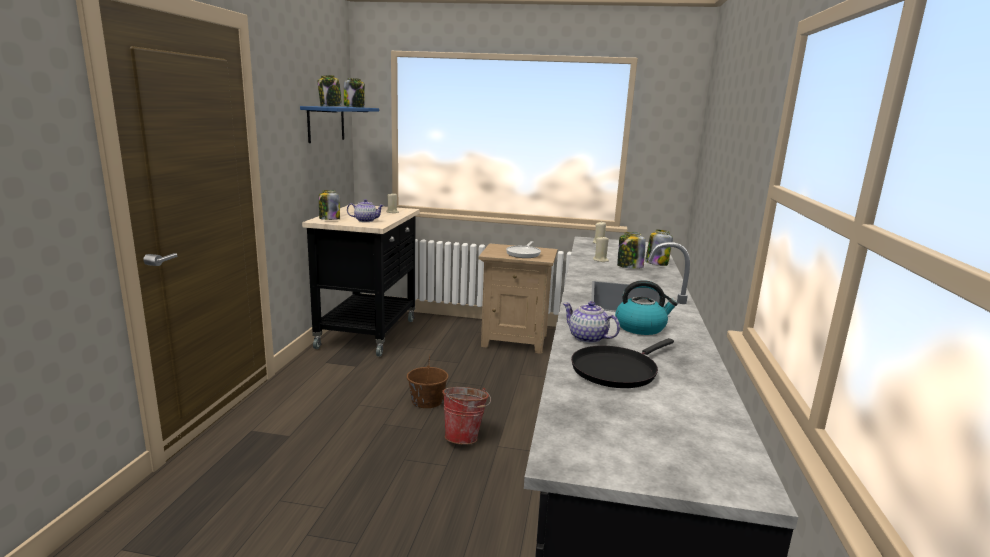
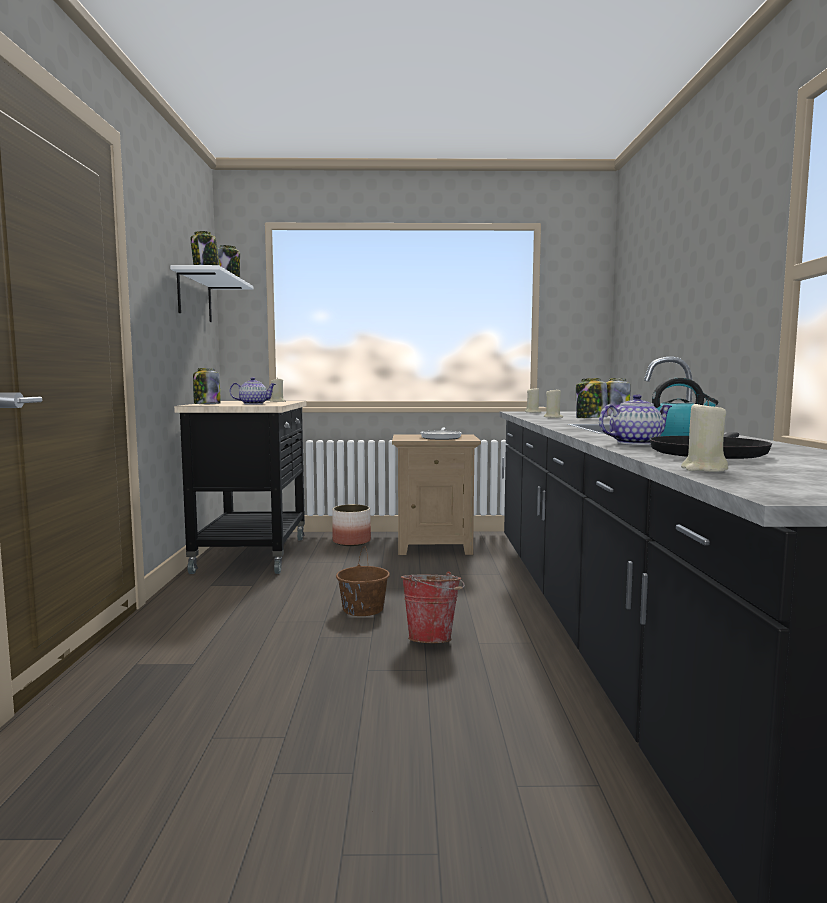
camera: 10 degrees left, 10 degrees down
blue shelf [300,106,379,143] -> white shelf [170,265,253,322]
teapot [563,301,620,343] -> teapot turned 135 degrees clockwise [599,394,672,445]
none -> planter [332,504,371,546]
none -> beige candle [681,401,728,472]

